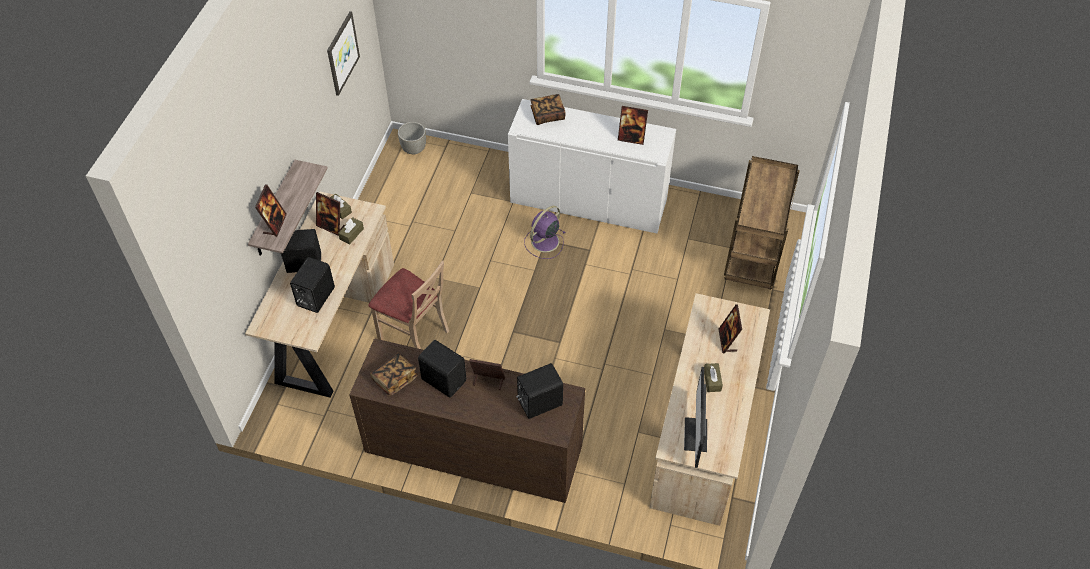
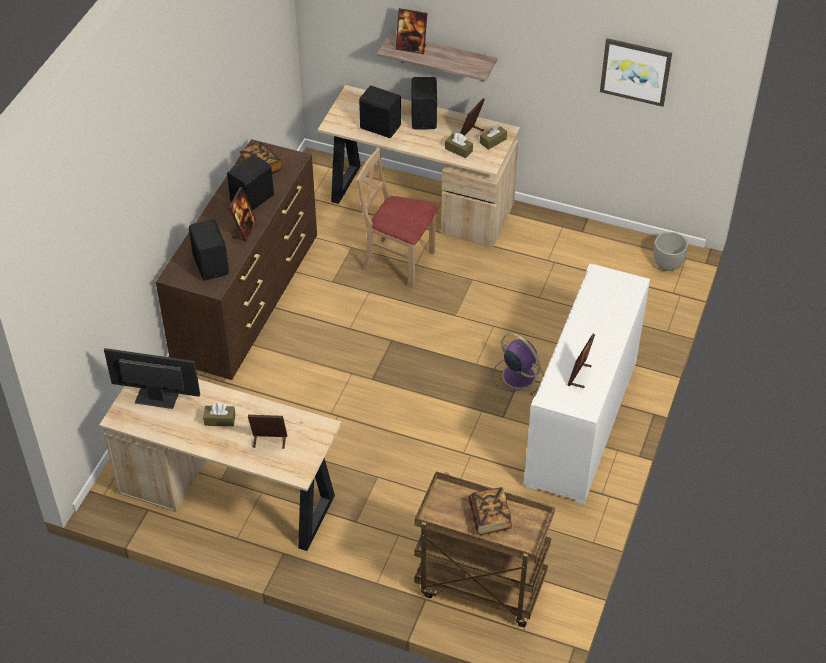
camera: 95 degrees right, 5 degrees down
beige chair [369,261,449,349] -> beige chair turned 75 degrees clockwise [357,148,438,288]
book [530,94,566,125] -> book moved to [468,487,512,535]

